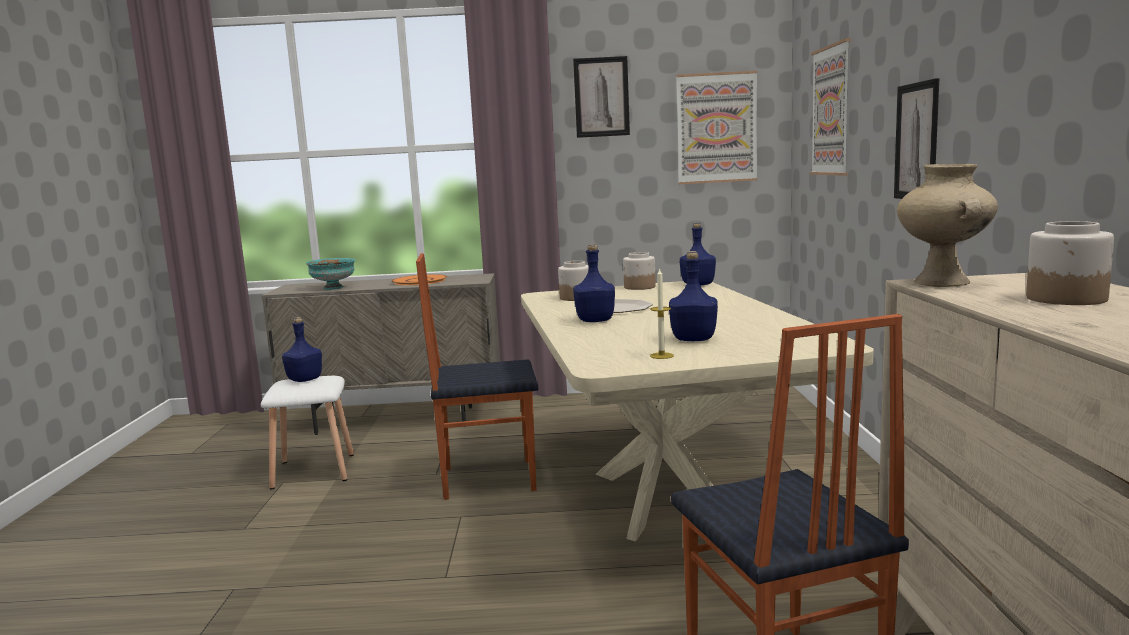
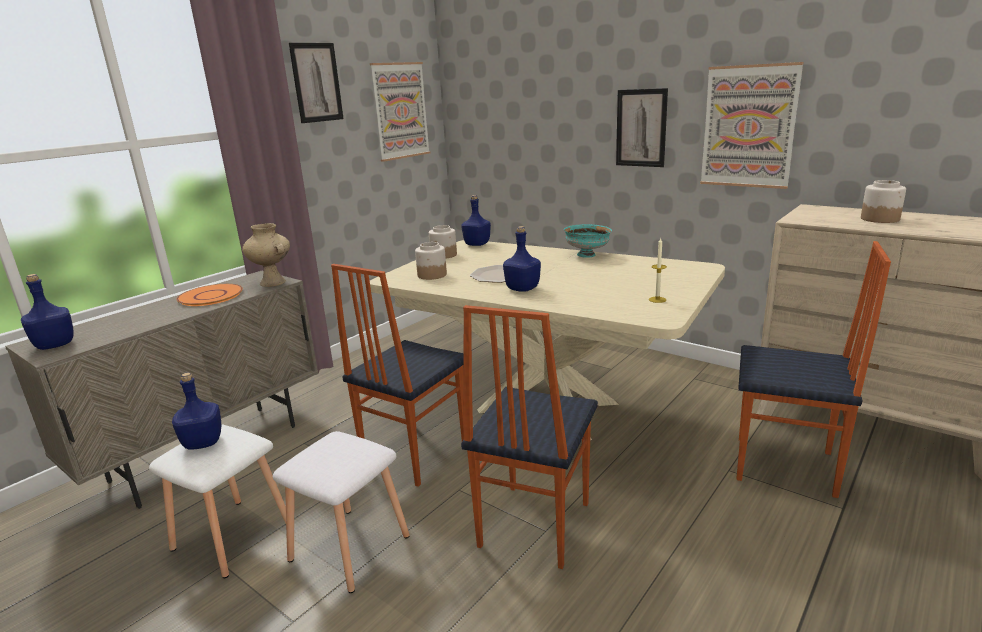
camera: 50 degrees left, 10 degrees up
turquoise bowl [306,258,355,290] -> turquoise bowl moved to [564,224,612,258]
blue bottle [669,251,718,341] -> blue bottle moved to [21,274,74,350]
picture [810,38,851,176] -> picture moved to [700,62,803,189]
beige vase [897,164,998,287] -> beige vase moved to [242,223,290,287]
none -> white stool [273,431,410,593]
none -> chair [461,305,598,569]

